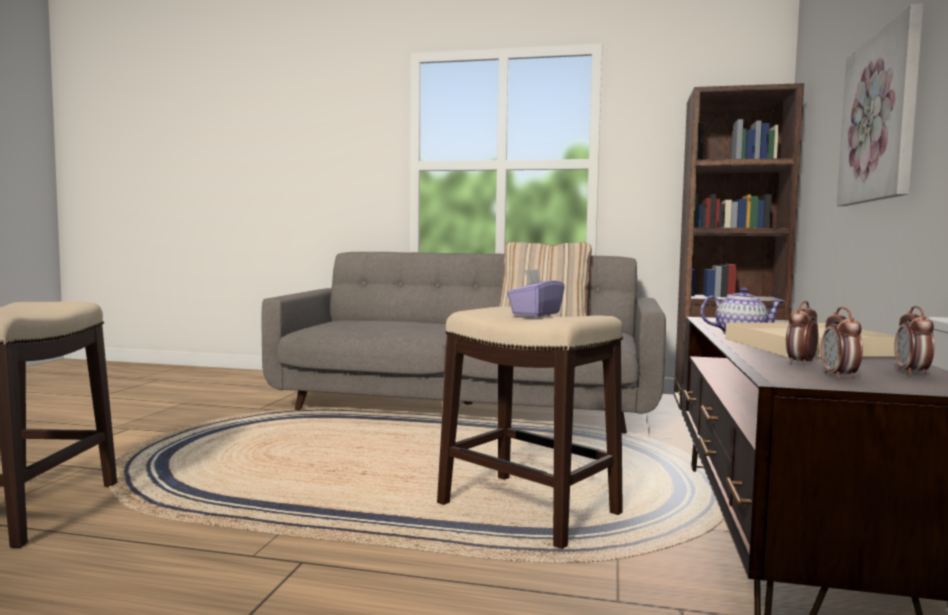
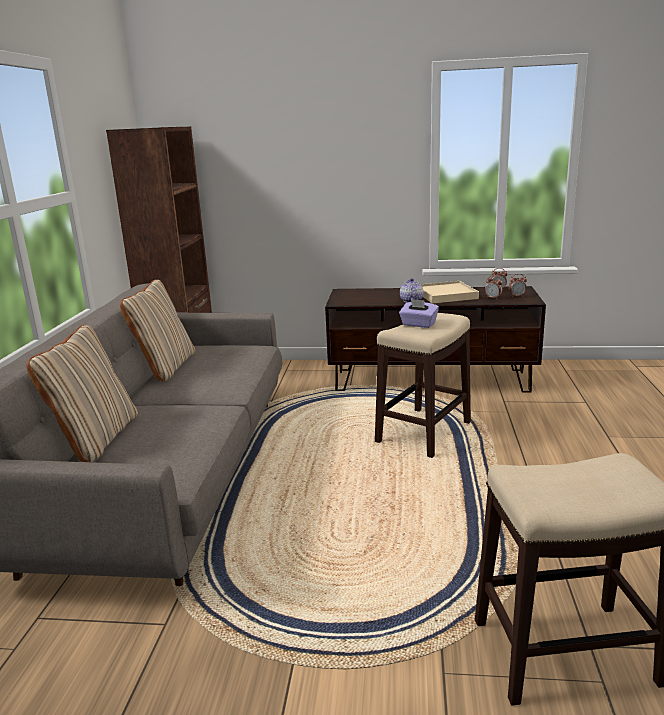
camera: 95 degrees left, 15 degrees up
picture [837,4,923,206] -> none
none -> beige pillow [26,325,138,462]

